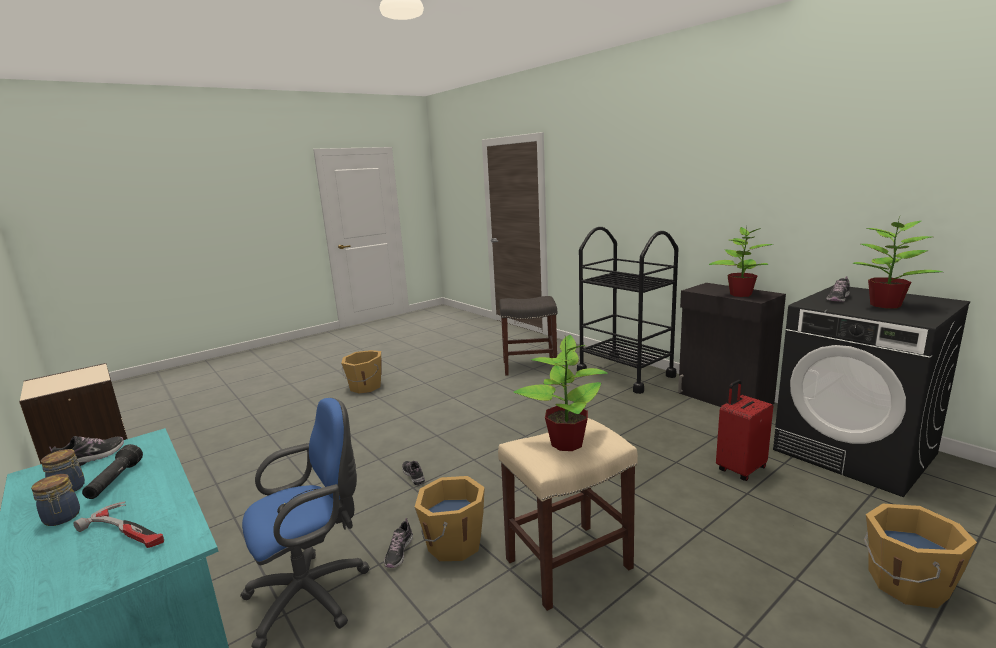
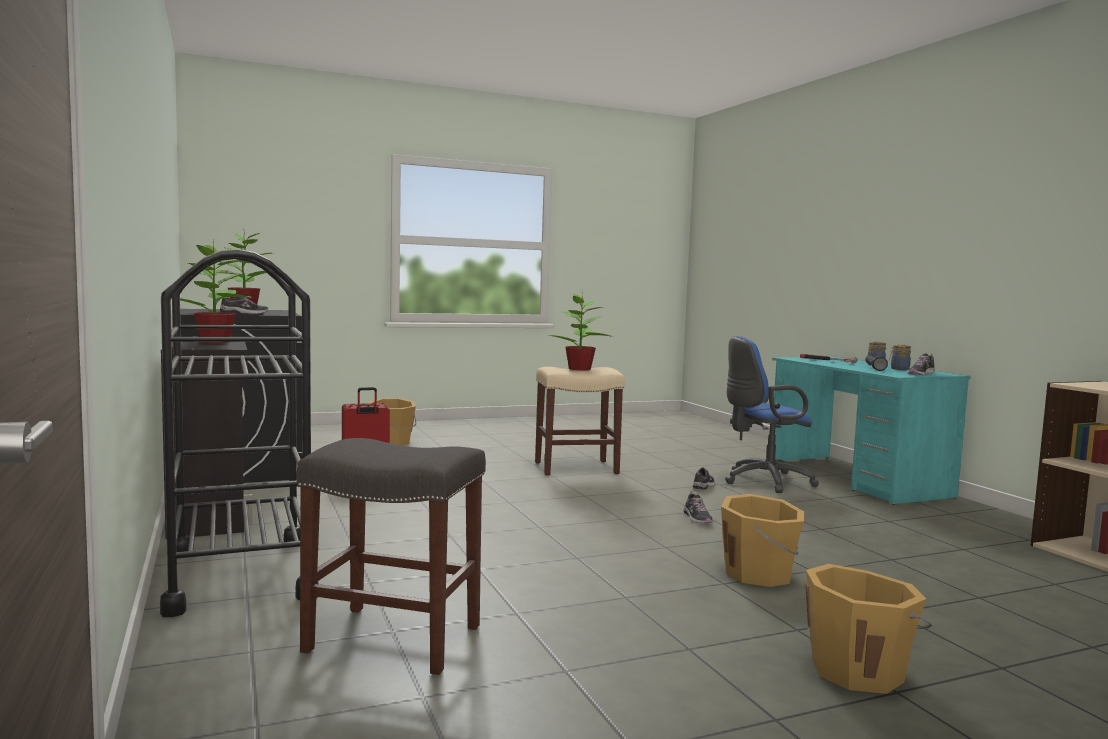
camera: 165 degrees left, 10 degrees down
orange bucket [415,476,485,561] -> orange bucket moved to [721,494,804,587]

